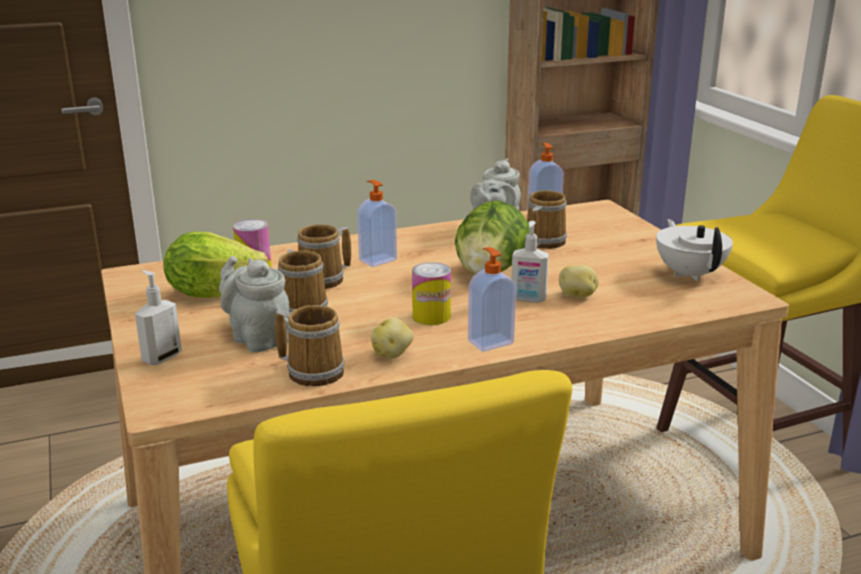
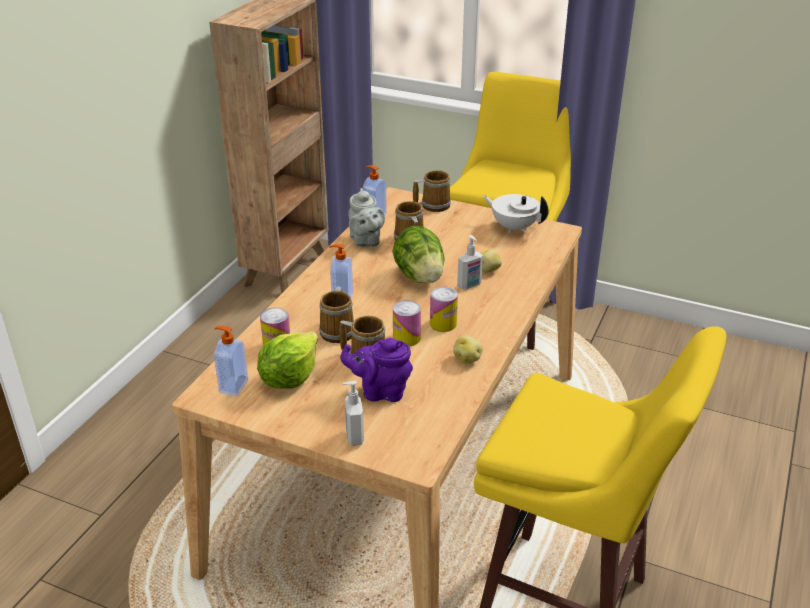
camera: 45 degrees left, 10 degrees up
grey teapot [219,256,289,352] -> purple teapot [340,338,413,402]
mug [275,305,344,386] -> mug moved to [413,170,451,212]
soap dispenser [468,247,516,352] -> soap dispenser moved to [214,326,249,396]
none -> can [393,300,421,346]

